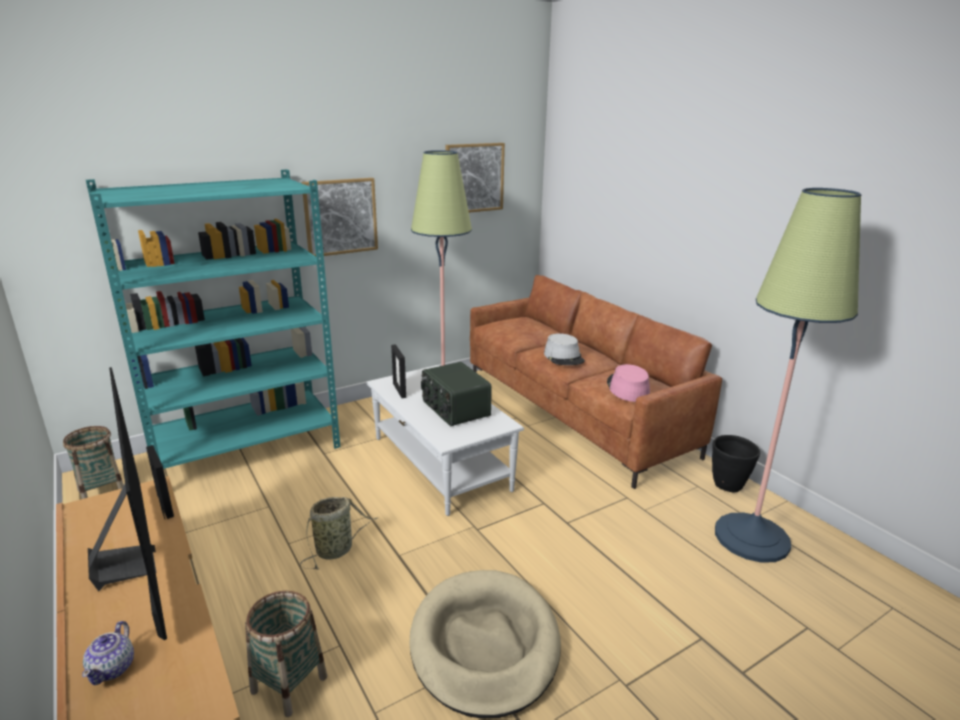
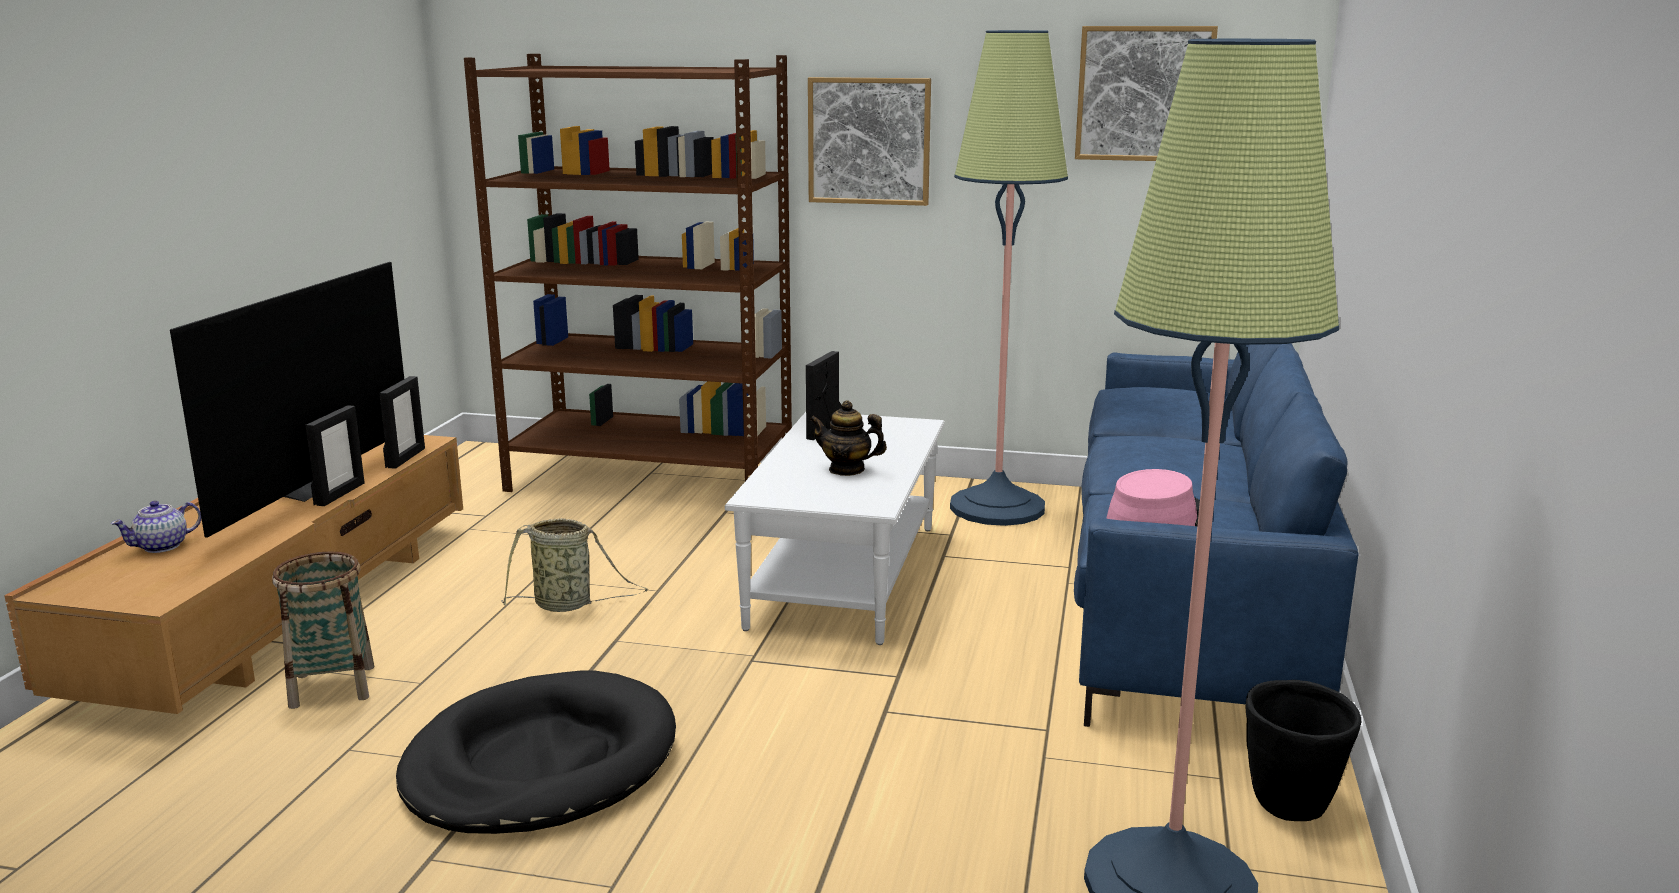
camera: 45 degrees right, 5 degrees down
basket [63,426,124,499] -> none
turquoise bookcase [86,170,340,469] -> brown bookcase [464,54,792,492]
beige dog bed [409,570,561,719] -> black dog bed [396,670,676,834]
radio [421,362,492,426] -> teapot [810,400,887,476]
brown sofa [470,275,722,489] -> blue sofa [1074,343,1358,727]
grey hat [544,333,585,365] -> none
none -> picture frame [305,405,365,506]

